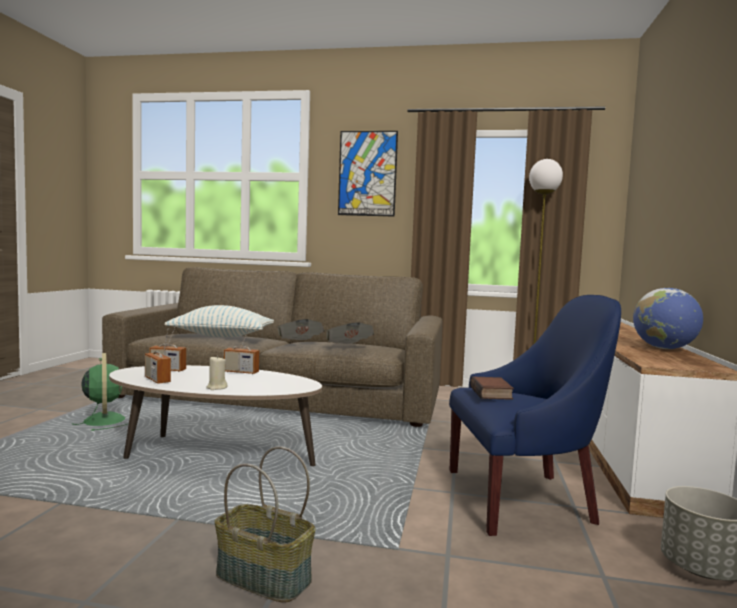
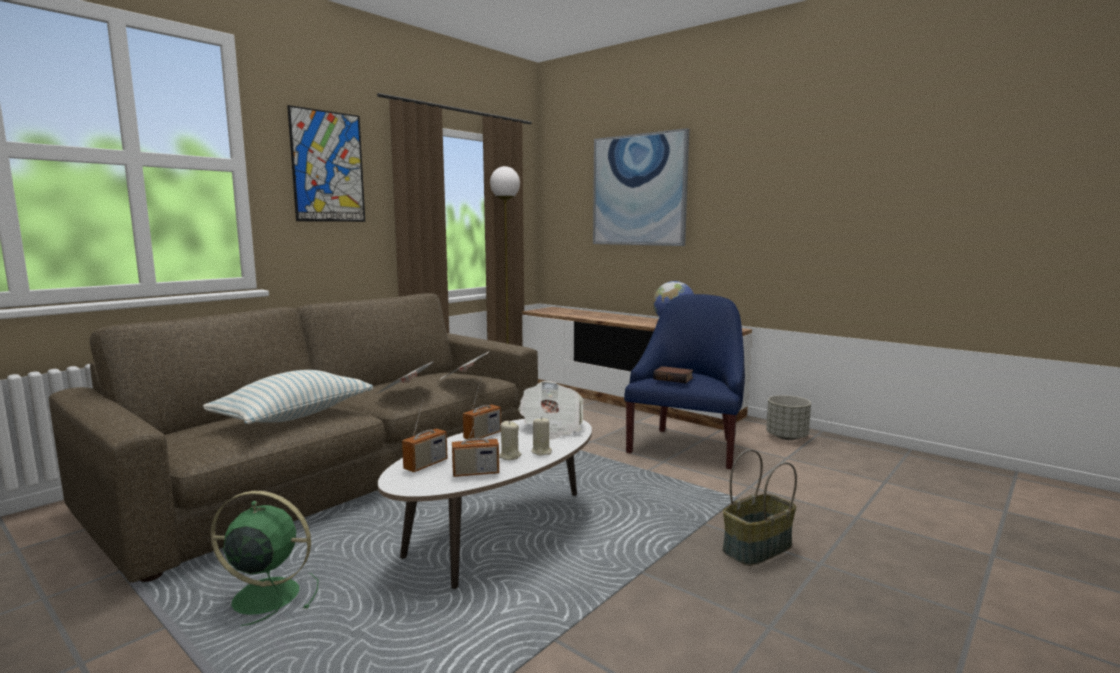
camera: 60 degrees left, 5 degrees up
none -> beige candle [499,421,521,460]
none -> newspaper [518,381,583,440]
none -> picture [593,128,689,246]

